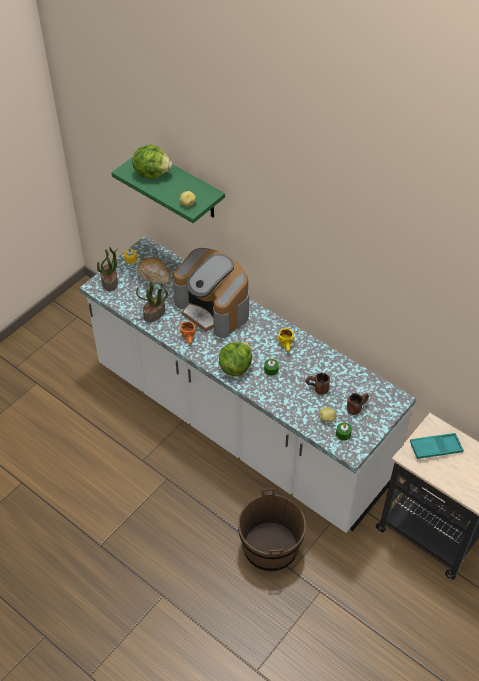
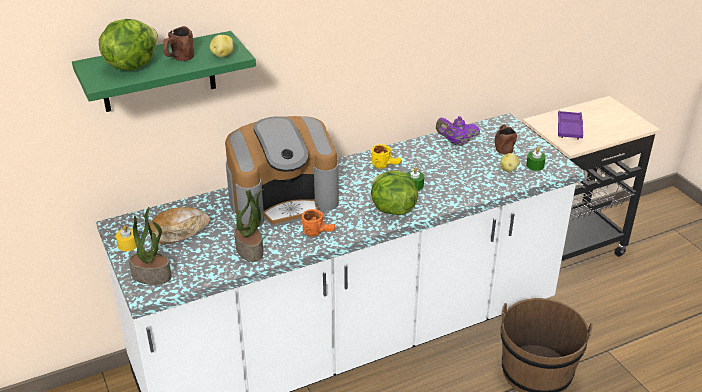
camera: 65 degrees left, 15 degrees down
brown mug [305,373,330,395] -> brown mug moved to [163,26,194,61]
turquoise tray [410,433,464,459] -> purple tray [558,111,583,140]
none -> purple teapot [436,116,480,146]

